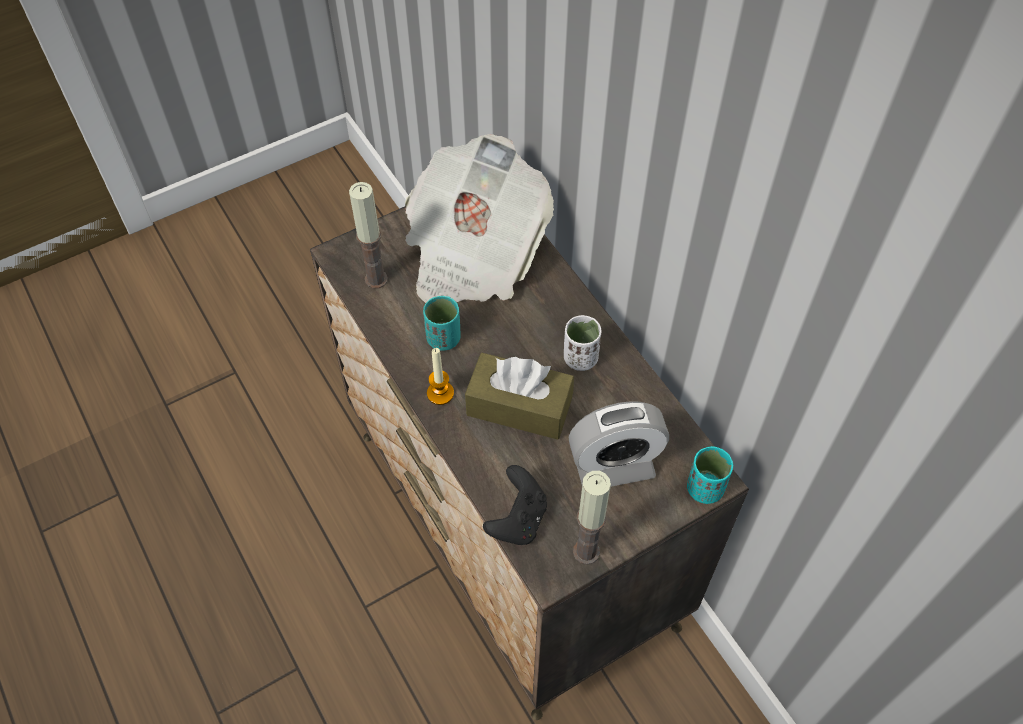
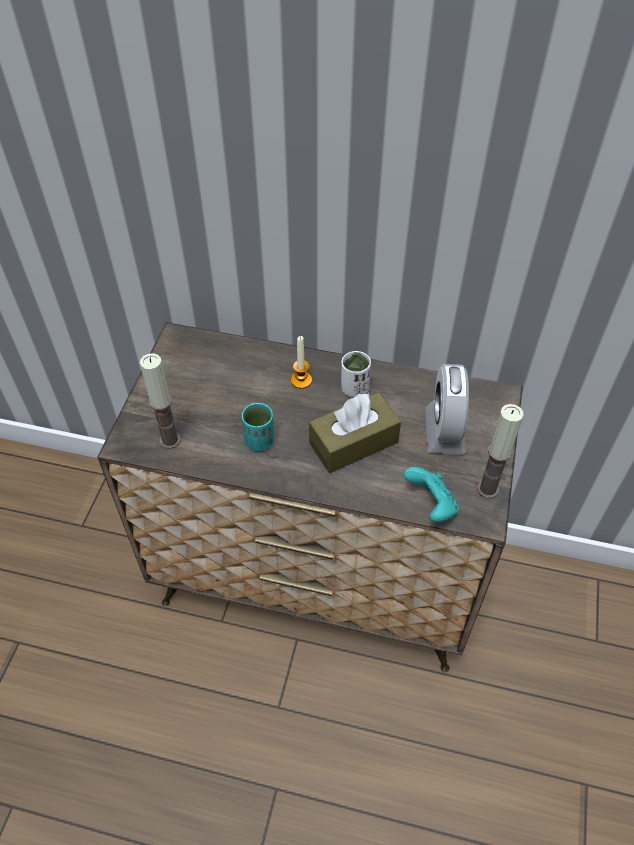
camera: 45 degrees left, 5 degrees down
newspaper [404,134,554,303] -> none
candle [427,348,454,405] -> candle moved to [291,336,312,389]
black game controller [483,465,547,545] -> turquoise game controller [403,467,459,522]
alarm clock [568,401,669,487] -> alarm clock turned 150 degrees clockwise [425,364,469,454]
turquoise cup [687,446,733,504] -> none

